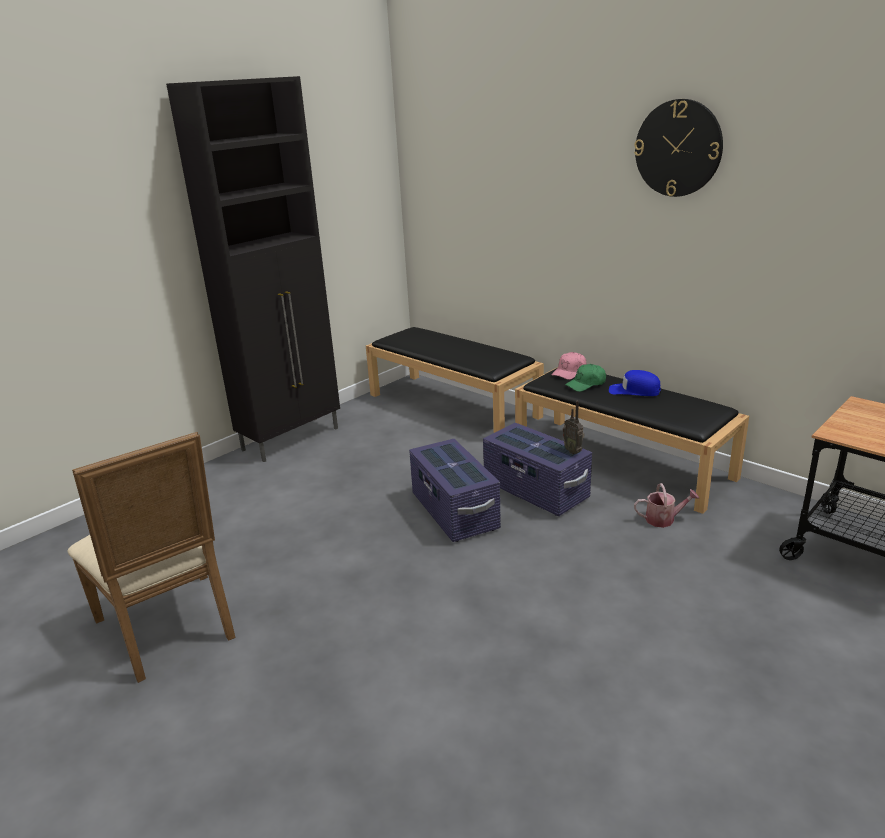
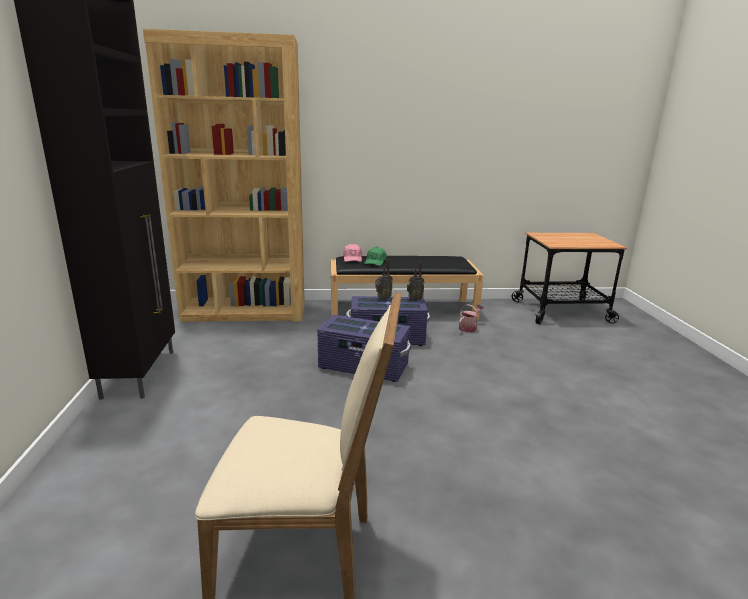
camera: 50 degrees left, 5 degrees down
black bench [366,327,544,433] -> brown bookcase [143,29,305,322]
blue cap [609,370,661,396] -> none
wall clock [634,99,723,197] -> none
none -> radio [375,259,393,300]

